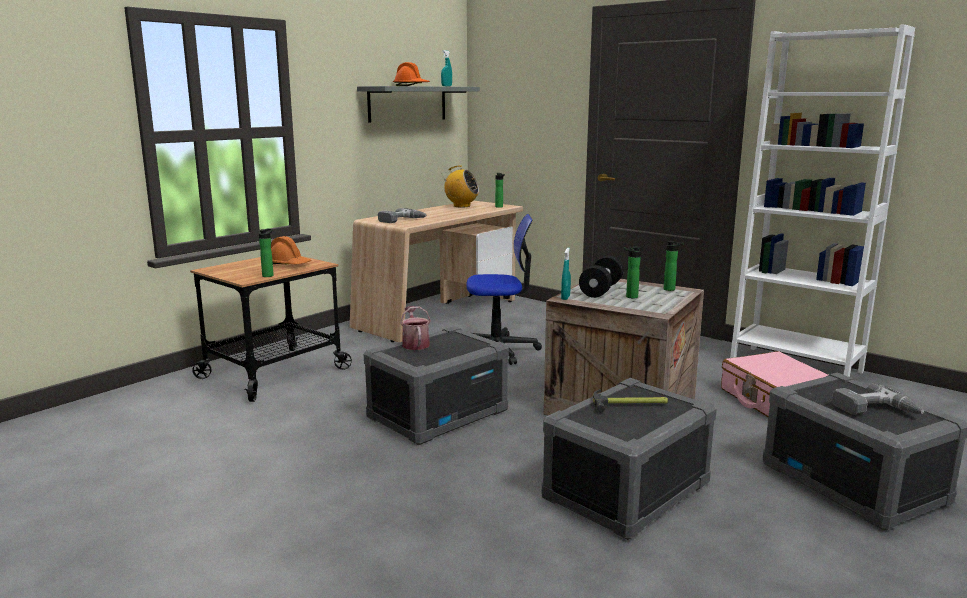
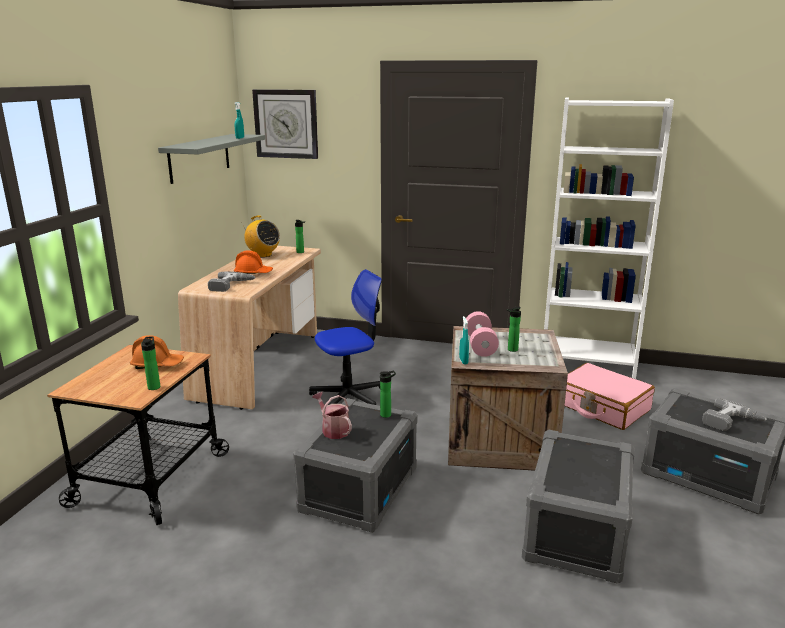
camera: 25 degrees left, 5 degrees up
orange hard hat [393,62,430,86] -> orange hard hat moved to [234,250,273,274]
radio [442,165,479,208] -> radio turned 45 degrees clockwise [244,215,280,258]
black dumbbell [579,256,624,298] -> pink dumbbell [466,311,499,357]
hammer [593,389,668,412] -> none
bottle [664,241,684,291] -> bottle moved to [380,371,396,418]
none -> wall clock [252,89,318,159]

